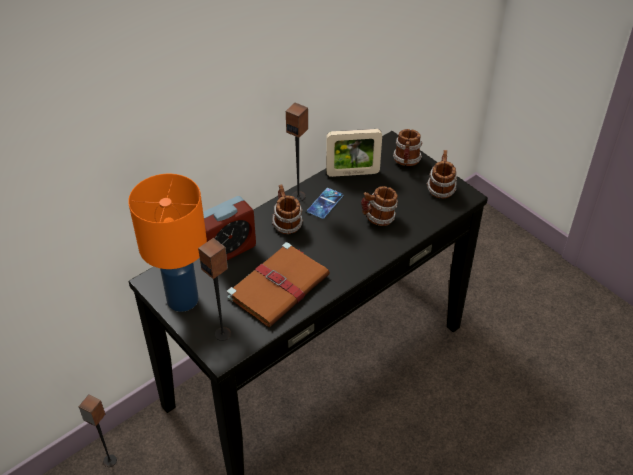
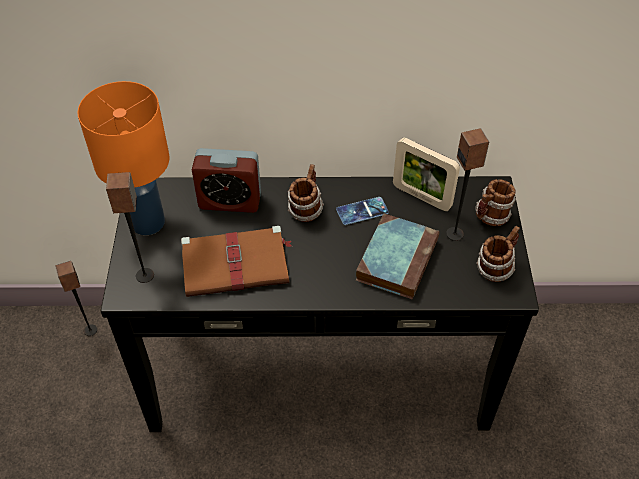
camera: 40 degrees right, 5 degrees up
speaker [286,103,308,201] -> speaker moved to [446,129,489,241]
mug [361,186,398,226] -> book [356,213,439,299]

